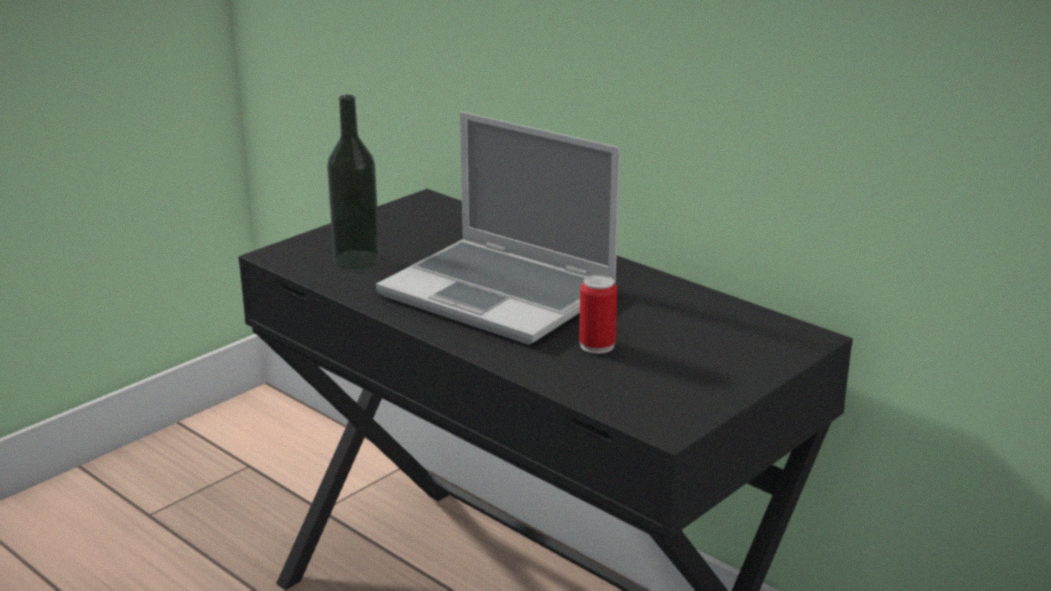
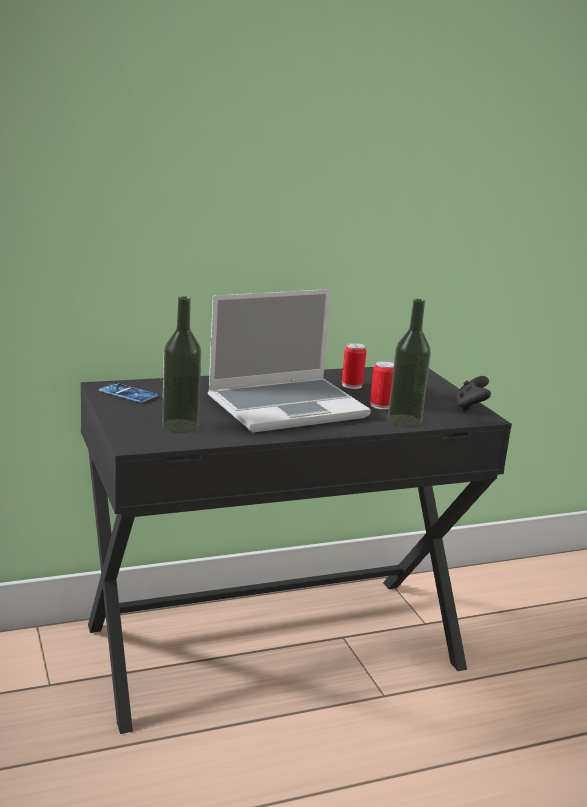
camera: 65 degrees left, 5 degrees down
none -> phone [99,383,158,403]
none -> can [342,343,366,389]
none -> bottle [388,299,431,427]
none -> black game controller [456,376,491,412]

